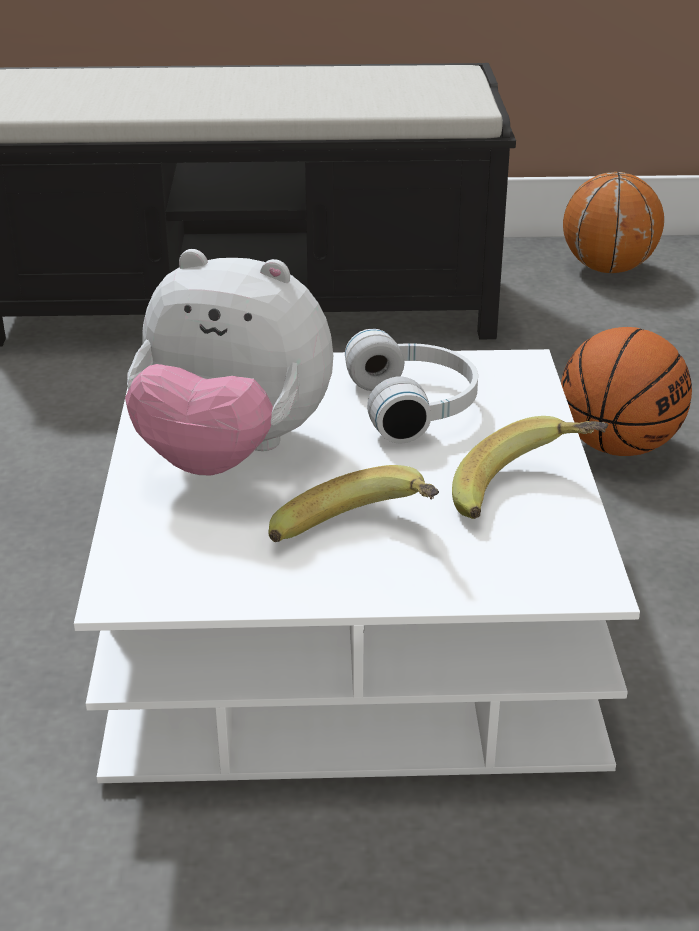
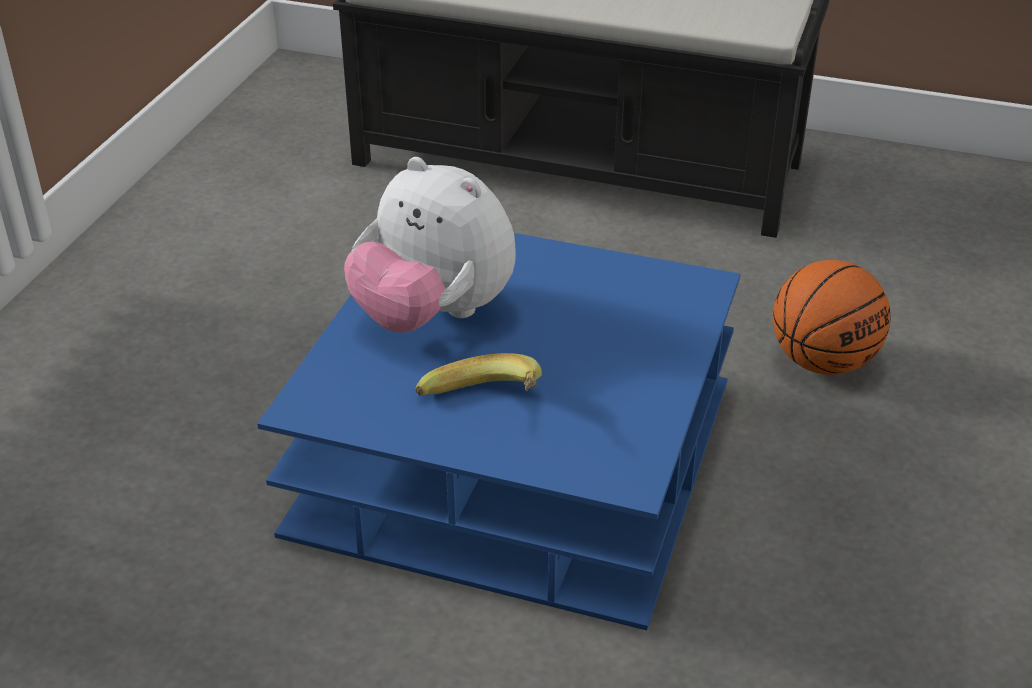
camera: 20 degrees right, 5 degrees up
white coffee table [74,349,640,783] -> blue coffee table [257,233,740,630]
white headphones [345,329,478,443] -> none
banana [452,416,608,519] -> none
basketball [563,172,664,273] -> none

